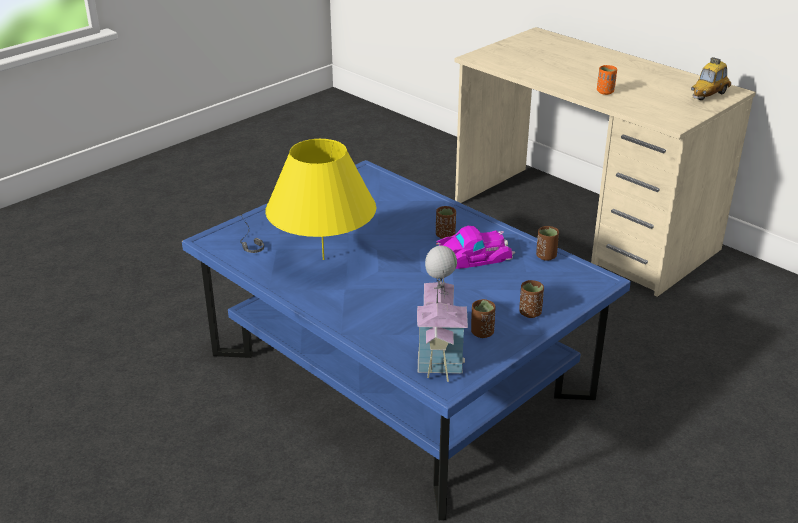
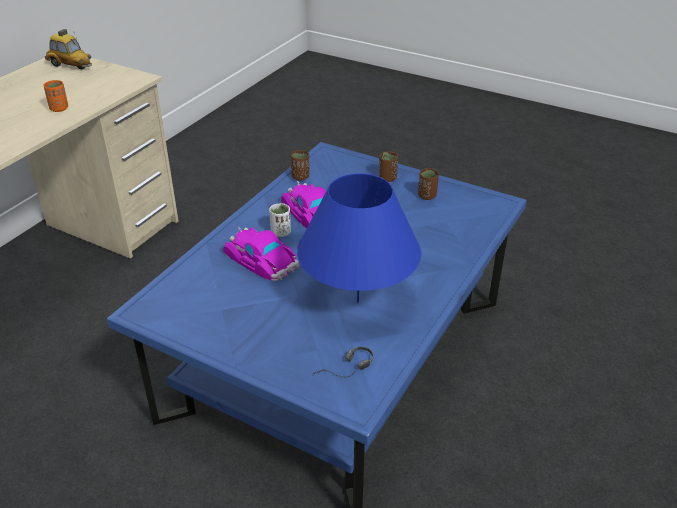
camera: 105 degrees left, 5 degrees up
yellow table lamp [265,139,376,260] -> blue table lamp [297,173,421,302]
toy house [417,246,468,382] -> none
brown cup [436,206,456,239] -> white cup [269,203,291,237]
none -> toy car [223,227,300,281]

